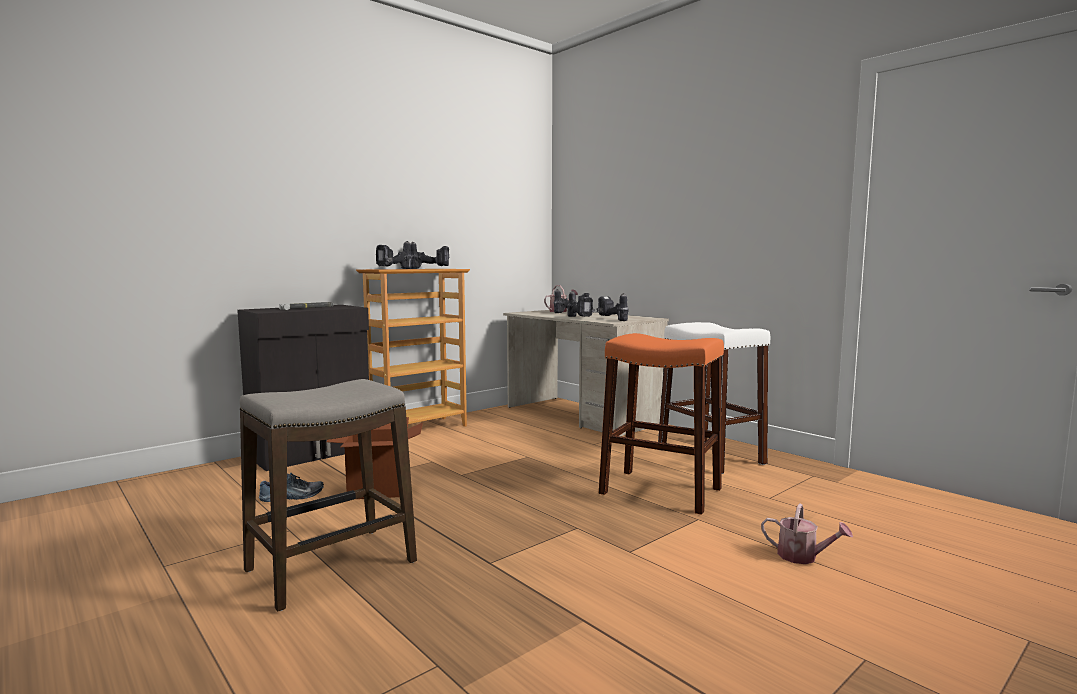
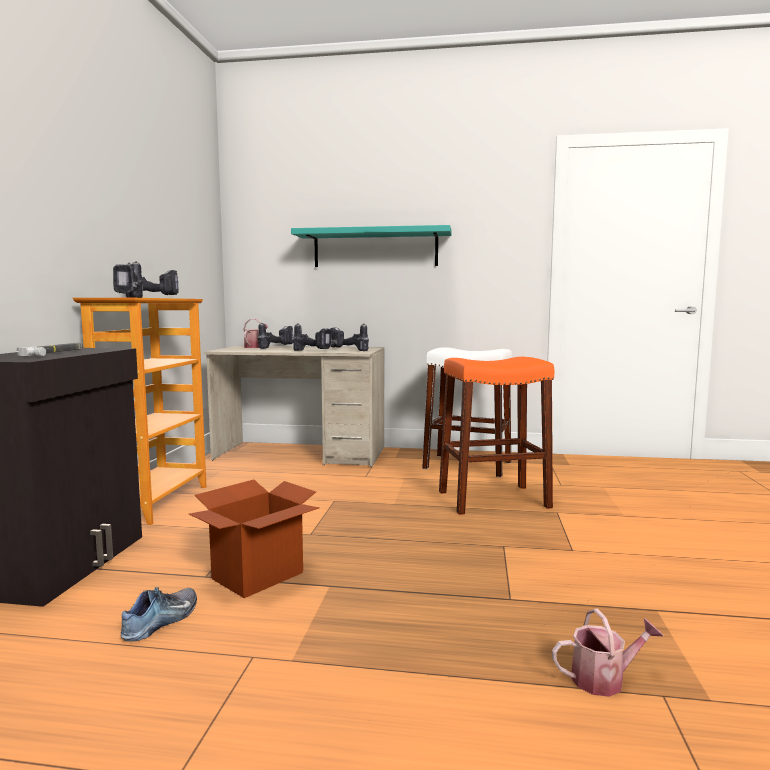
camera: 40 degrees left, 0 degrees up
stool [240,379,417,611] -> none
watering can [761,503,853,564] -> watering can moved to [552,609,664,697]
none -> turquoise shelf [291,225,452,267]

